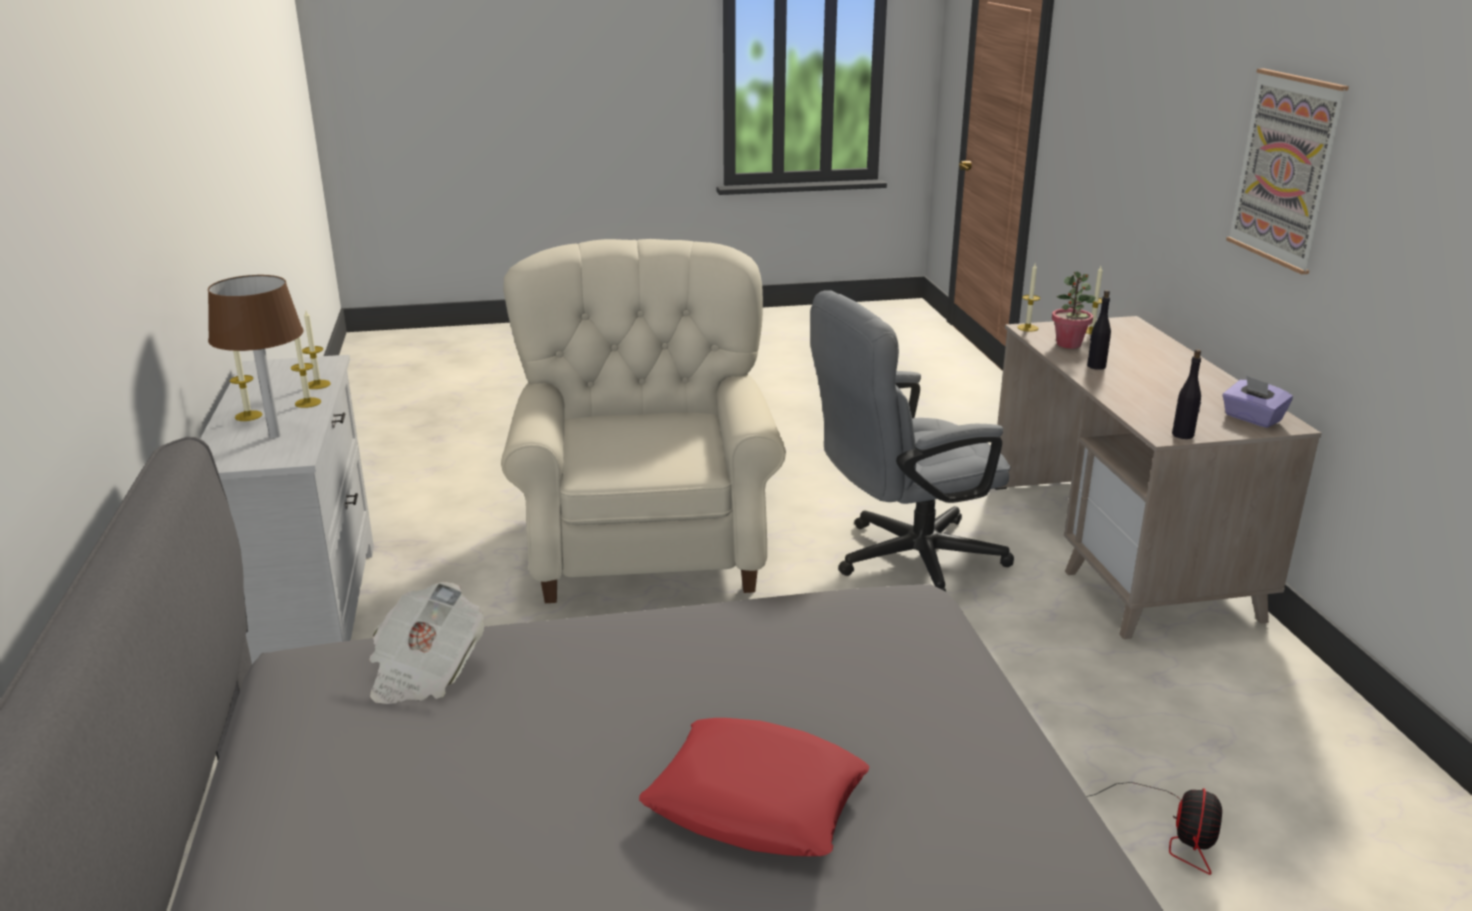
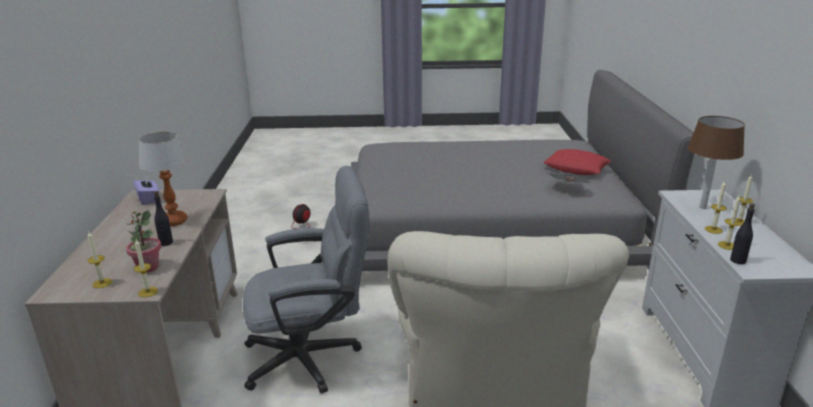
camera: 170 degrees left, 0 degrees up
red pillow [639,718,869,856] -> red pillow moved to [544,149,611,175]
black bottle [1172,349,1201,439] -> black bottle moved to [730,203,755,264]
picture [1226,69,1349,274] -> none
none -> table lamp [138,132,187,226]

